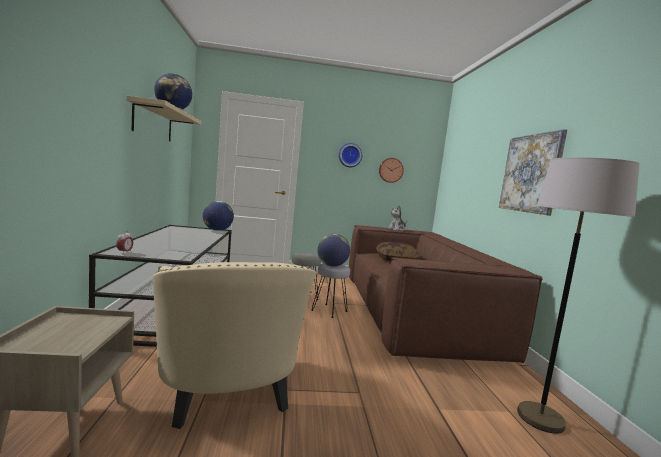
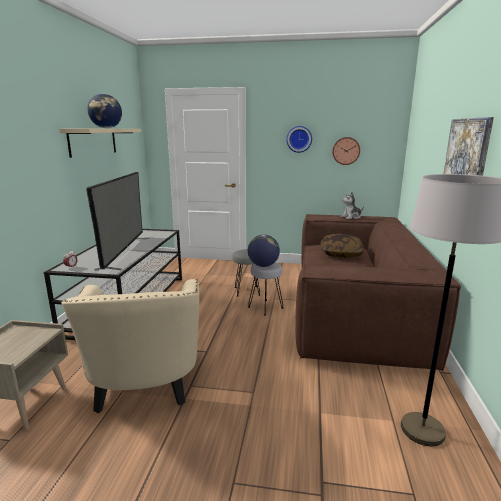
camera: 15 degrees right, 10 degrees up
globe [203,201,234,231] -> none
none -> television [86,172,150,270]

